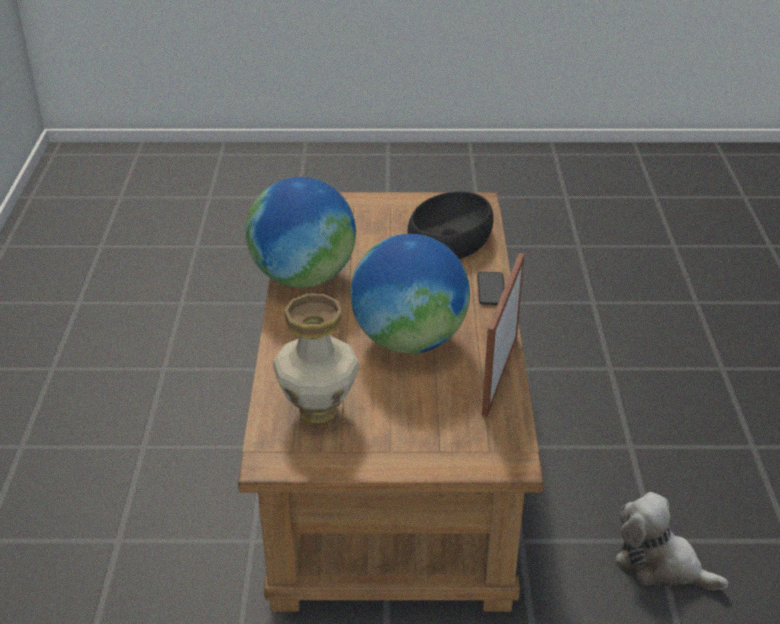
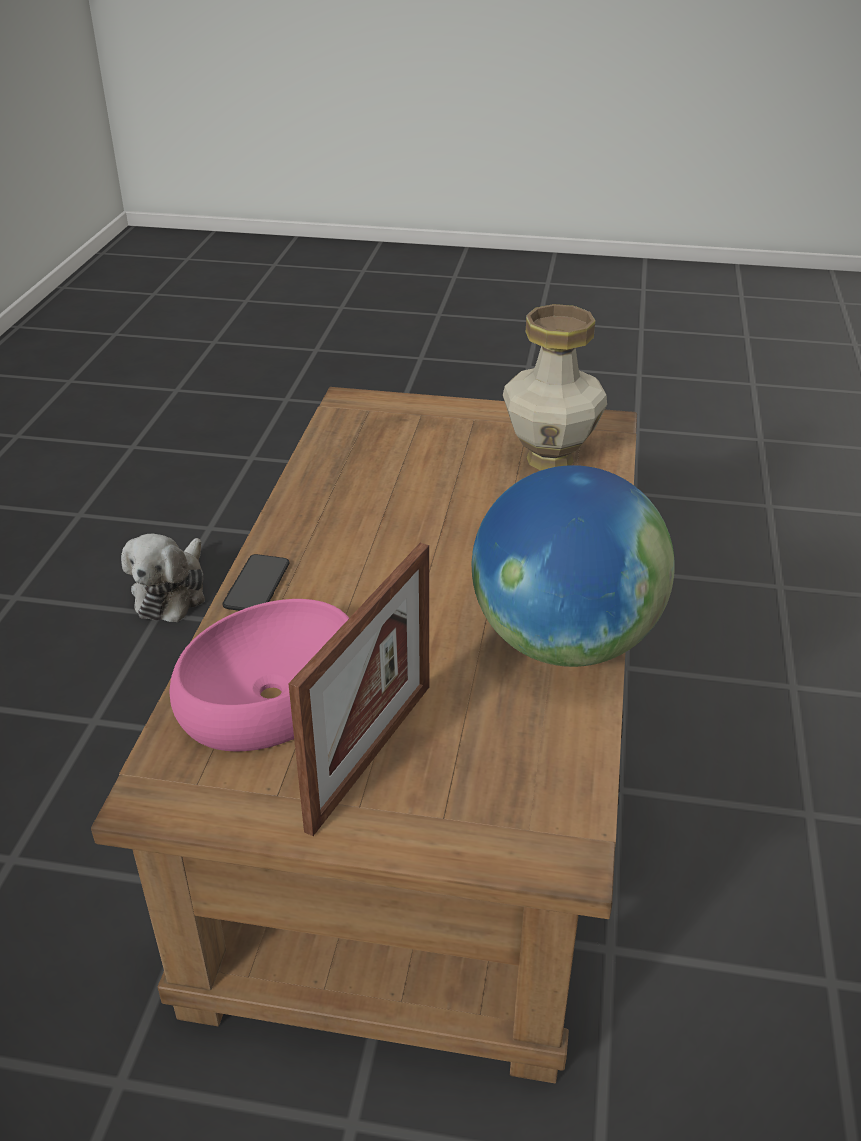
camera: 170 degrees left, 0 degrees up
globe [350,234,470,354] -> none
black bowl [408,191,494,259] -> pink bowl [170,599,349,752]
picture frame [482,253,525,417] -> picture frame moved to [288,543,429,836]
plush toy [616,492,728,590] -> plush toy turned 60 degrees clockwise [121,533,205,622]

